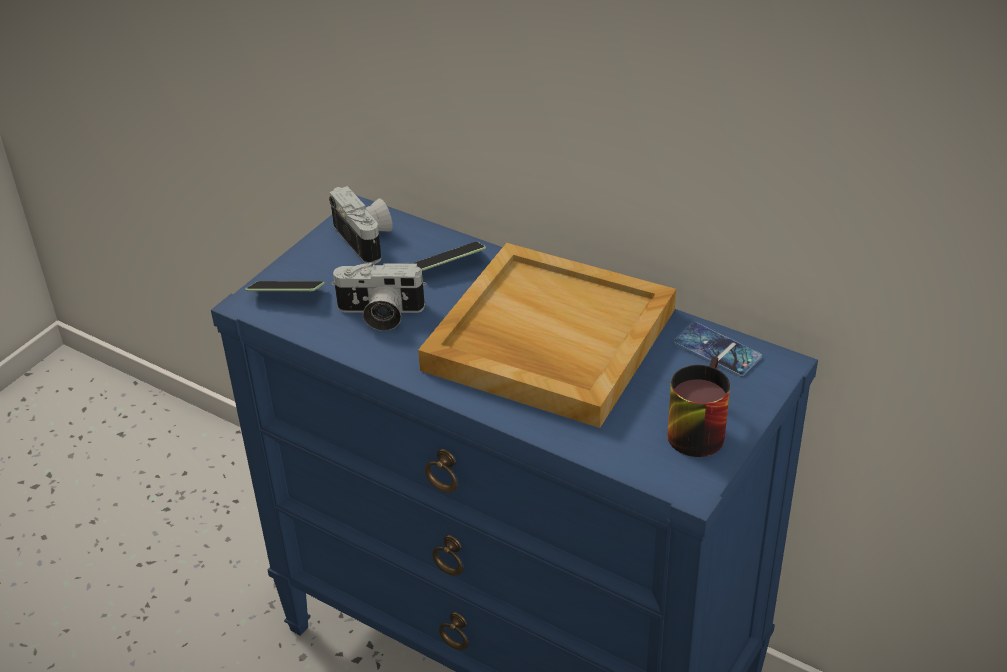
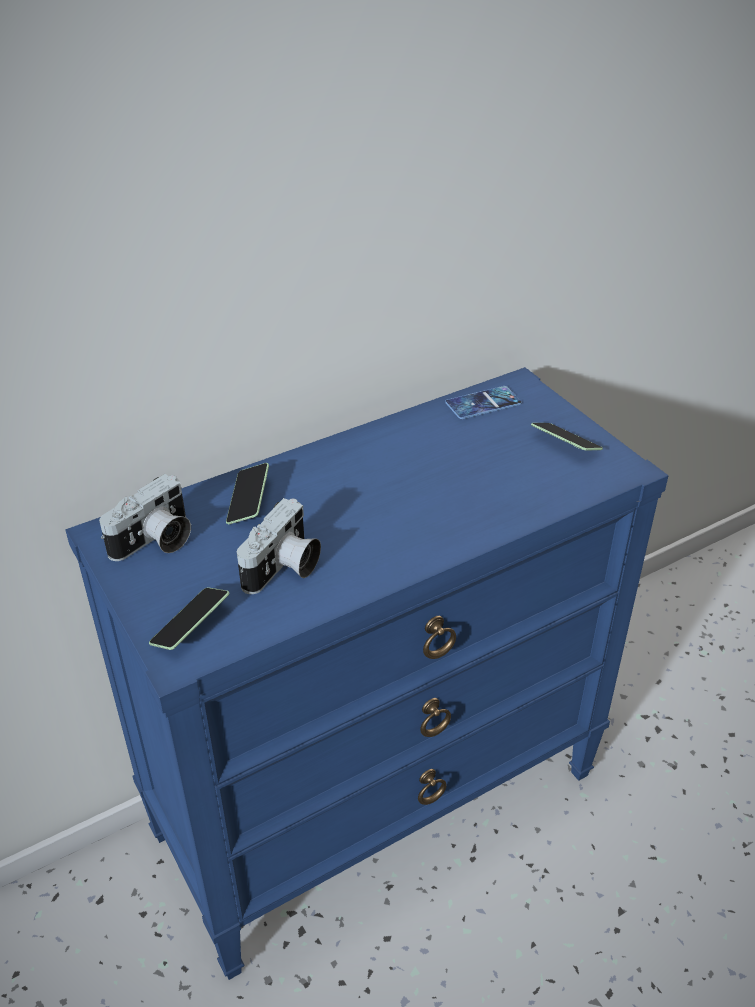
camera: 65 degrees left, 0 degrees up
camera [329,186,393,264] -> camera turned 135 degrees clockwise [99,474,191,561]
beige tray [418,243,676,428] -> none
mug [667,357,730,457] -> phone [531,423,603,451]

